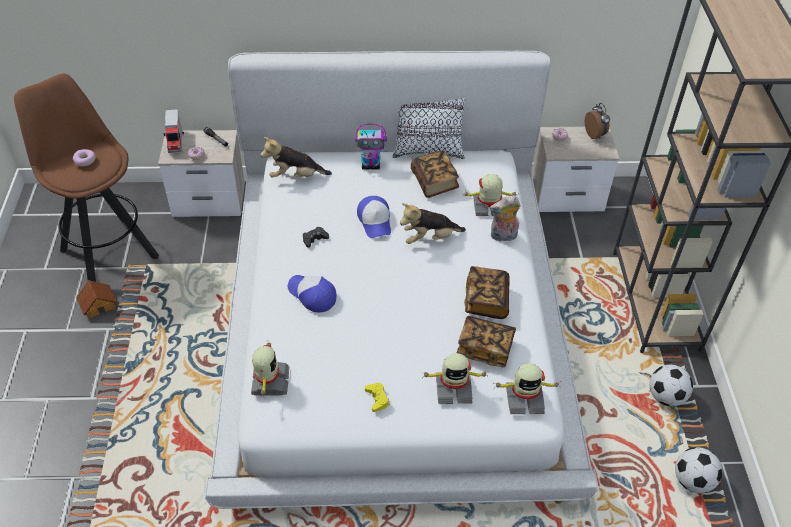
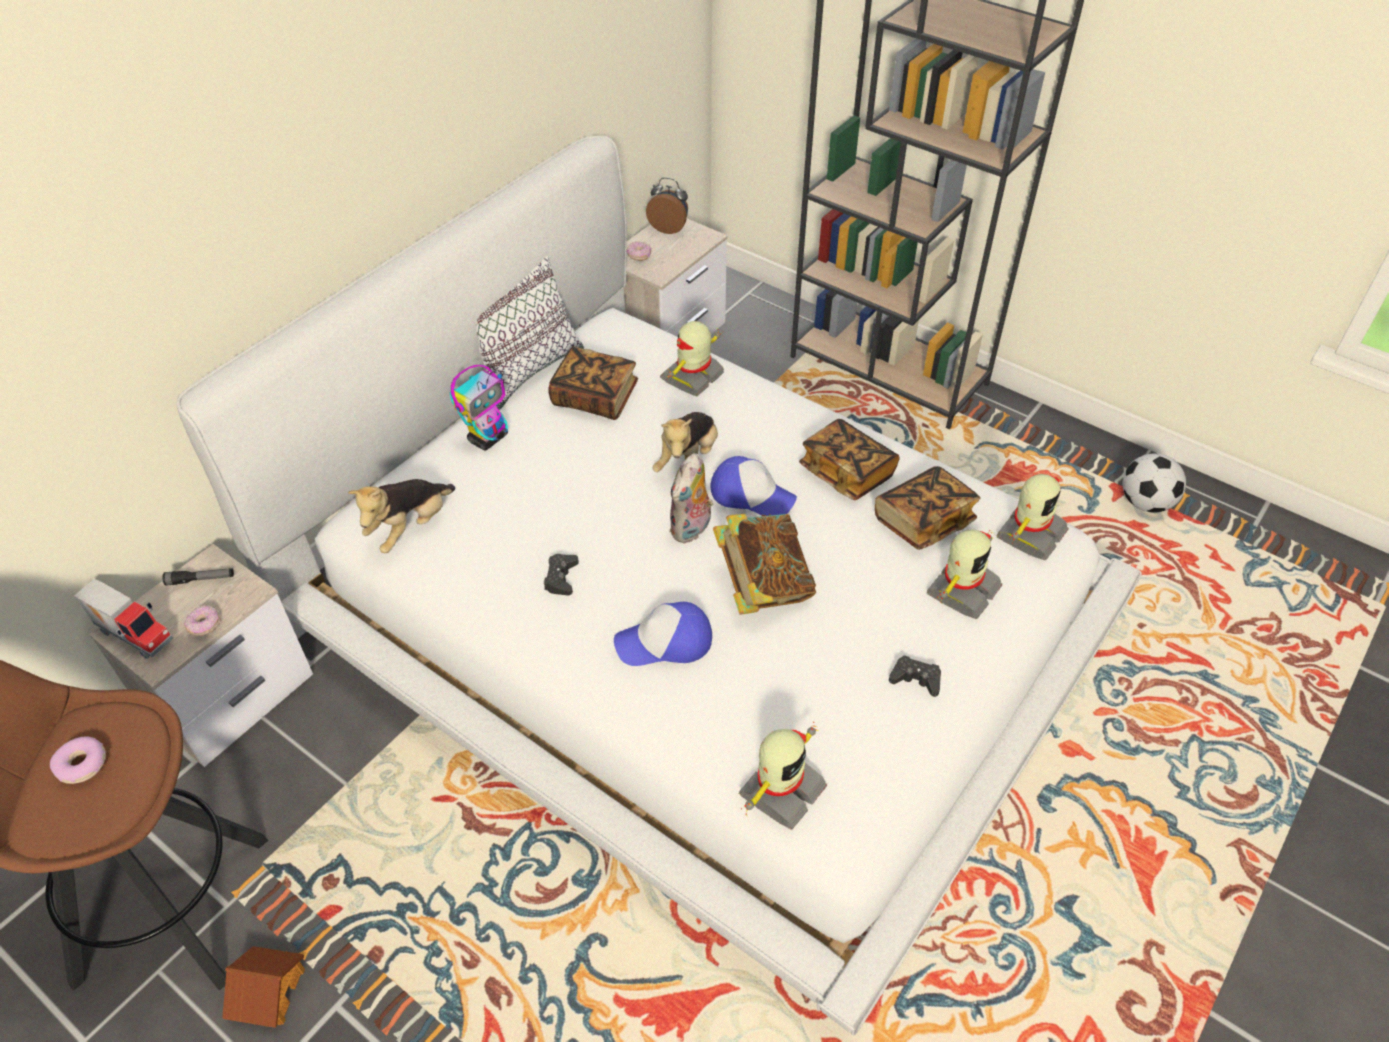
camera: 50 degrees left, 0 degrees up
toy robot [251,339,290,397] -> toy robot turned 90 degrees clockwise [739,722,827,830]
cap [357,196,391,238] -> cap moved to [710,456,797,516]
yellow game controller [365,383,389,412] -> black game controller [889,655,941,697]
plush toy [490,195,521,243] -> plush toy moved to [669,453,713,543]
football [649,364,693,406] -> none
none -> book [713,514,816,615]

